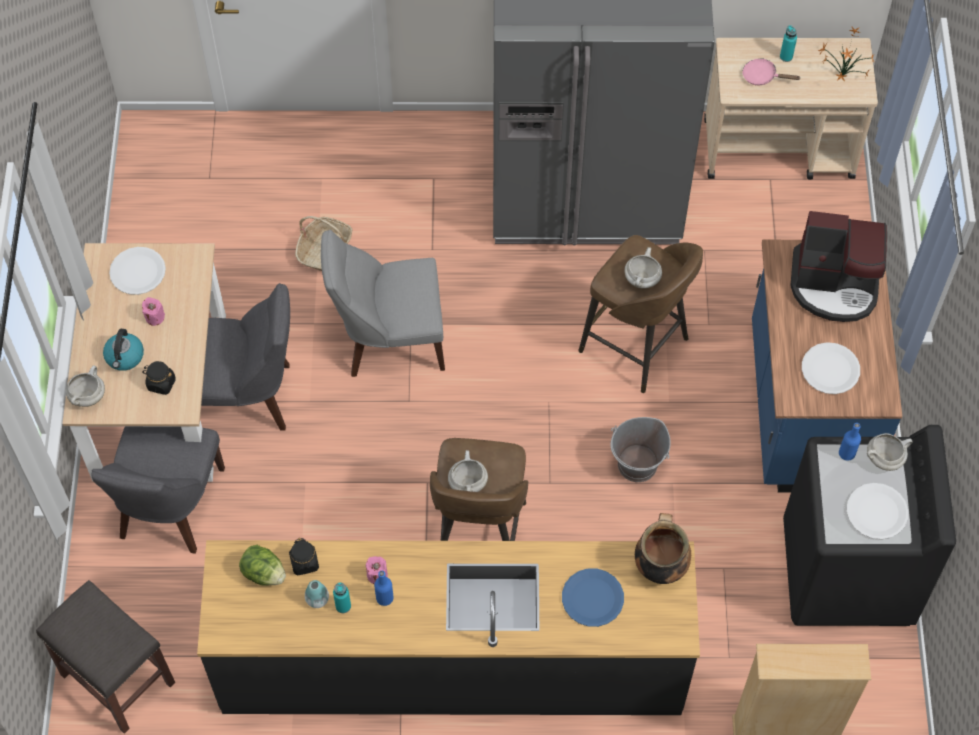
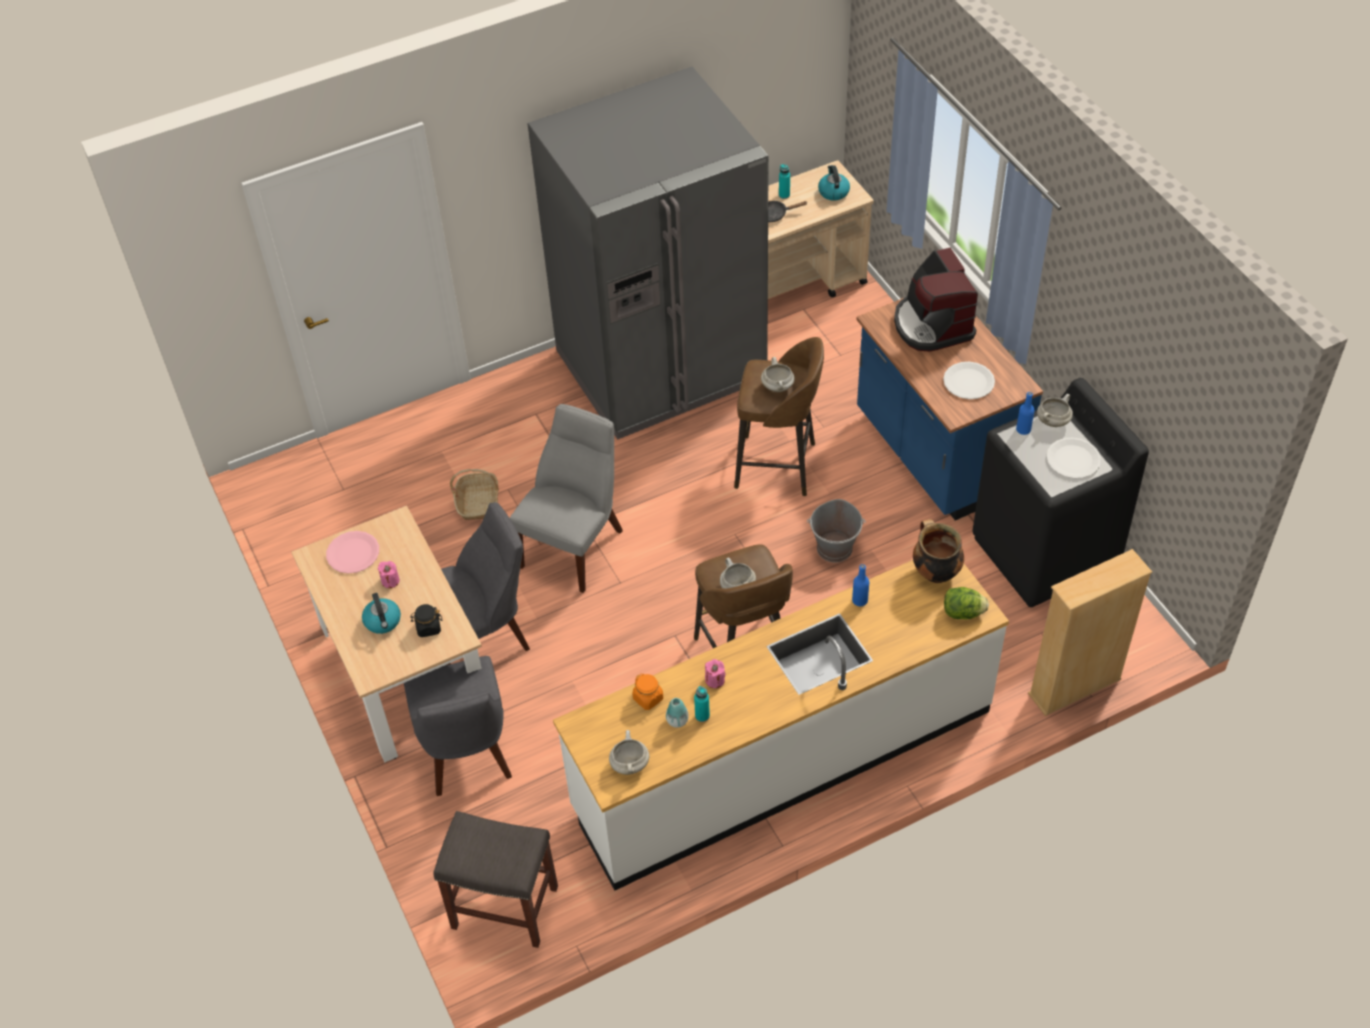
camera: 25 degrees left, 10 degrees down
white cooking pot [66,365,105,407] -> white cooking pot moved to [609,730,649,775]
white plate [109,247,166,295] -> pink plate [326,531,379,574]
black counter [197,540,700,715] -> white counter [553,560,1009,890]
lettuce [239,545,286,586] -> lettuce moved to [944,587,989,619]
black jar [289,538,319,575] -> orange jar [633,673,663,710]
grey chair [321,230,445,377] -> grey chair turned 150 degrees clockwise [510,404,623,593]
blue bottle [374,571,394,606] -> blue bottle moved to [852,564,869,606]
blue plate [562,568,624,627] -> none
pink frying pan [742,58,801,85] -> black frying pan [768,201,808,222]
coffee machine [790,211,887,322] -> coffee machine turned 90 degrees clockwise [894,247,978,352]
potted plant [818,27,874,82] -> kettle [818,165,850,201]

